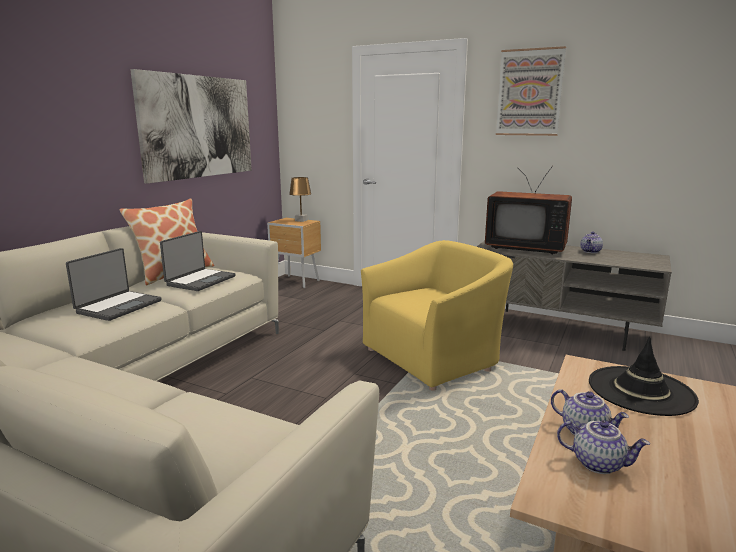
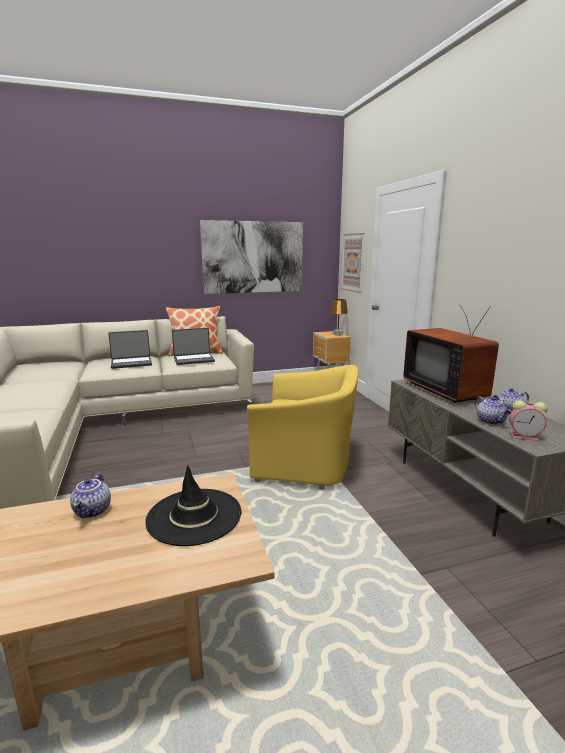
camera: 45 degrees right, 0 degrees up
picture [496,46,566,136] -> picture moved to [341,233,365,293]
teapot [557,420,650,474] -> teapot moved to [475,396,512,425]
none -> alarm clock [509,400,548,441]

